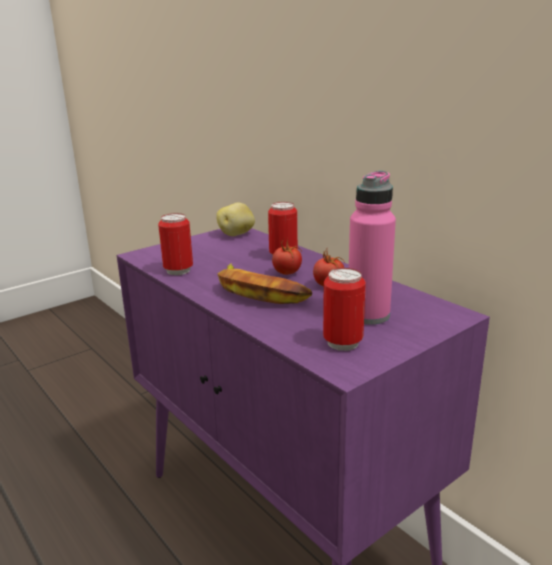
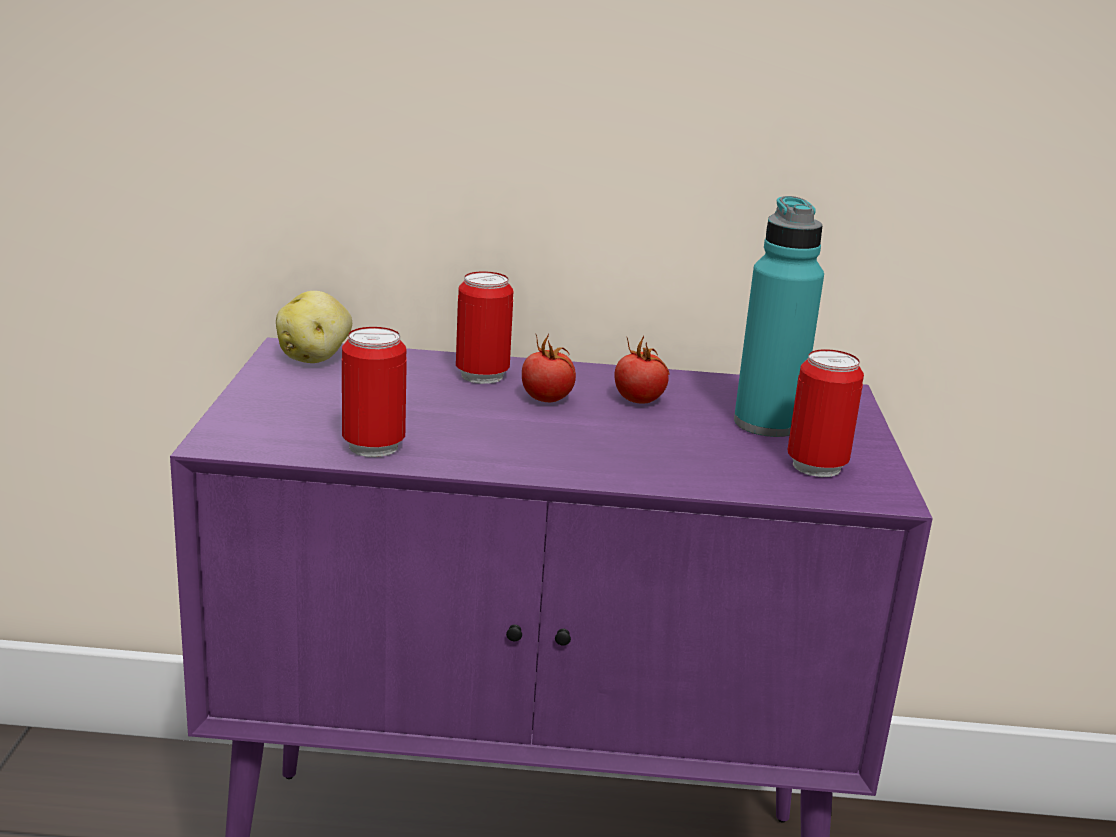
camera: 50 degrees left, 0 degrees up
banana [217,263,312,304] -> none
pink bottle [349,171,396,325] -> turquoise bottle [734,196,824,437]

